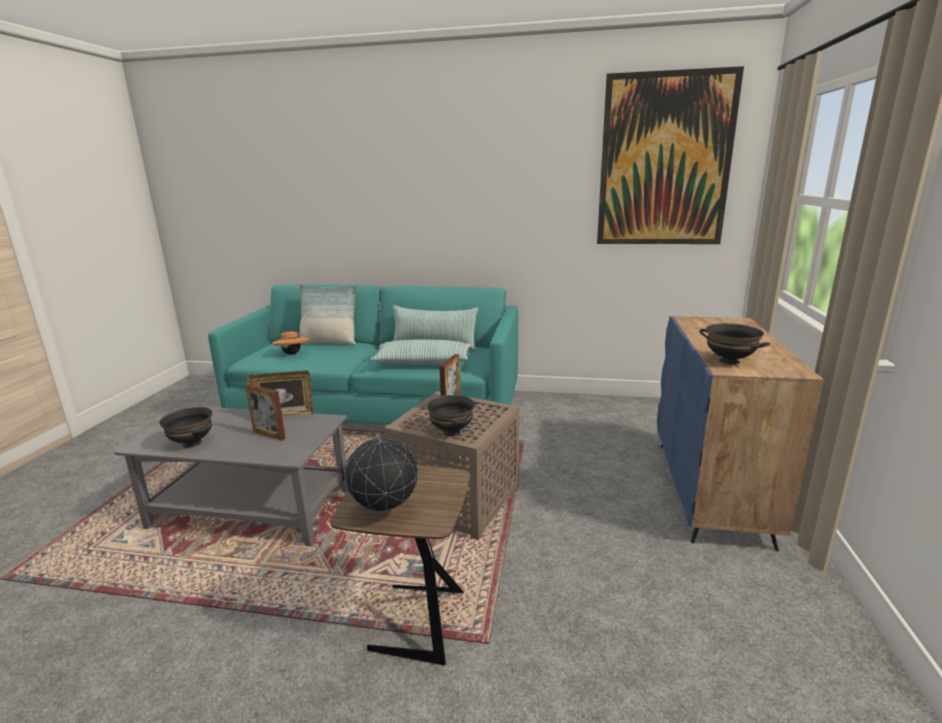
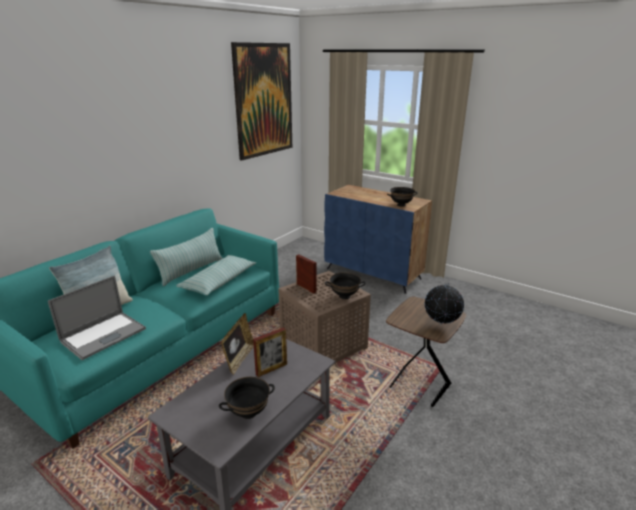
camera: 65 degrees left, 5 degrees up
orange hat [272,330,309,355] -> laptop [48,276,146,360]

